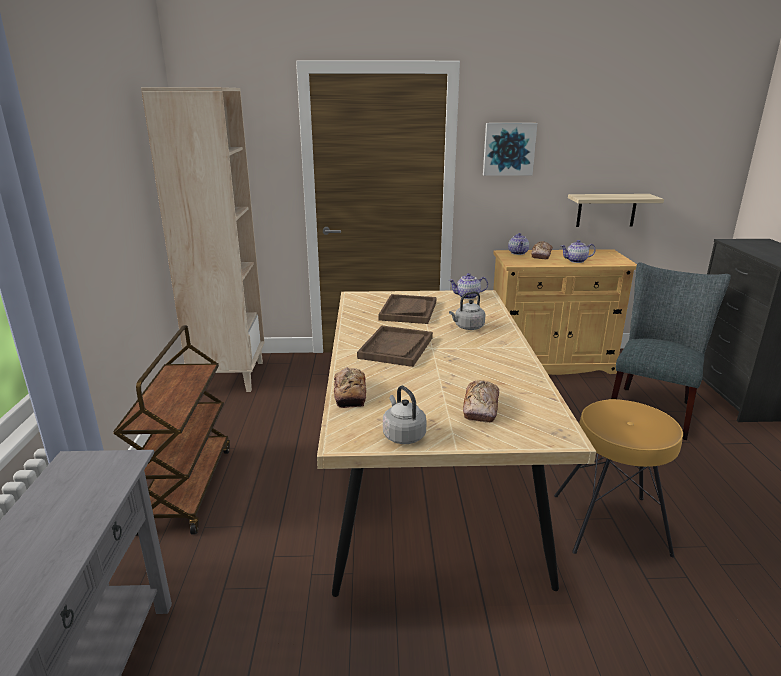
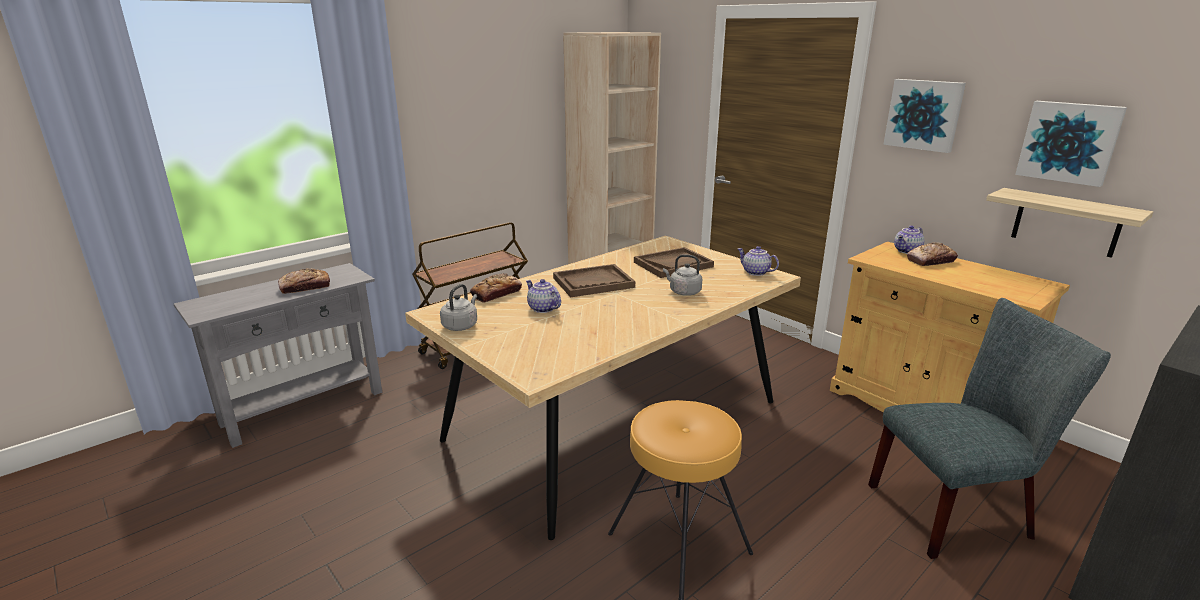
camera: 50 degrees right, 0 degrees up
bread [463,380,499,423] -> bread moved to [278,268,330,294]
teapot [561,240,596,263] -> teapot moved to [526,279,561,313]
none -> picture [1015,101,1127,187]

